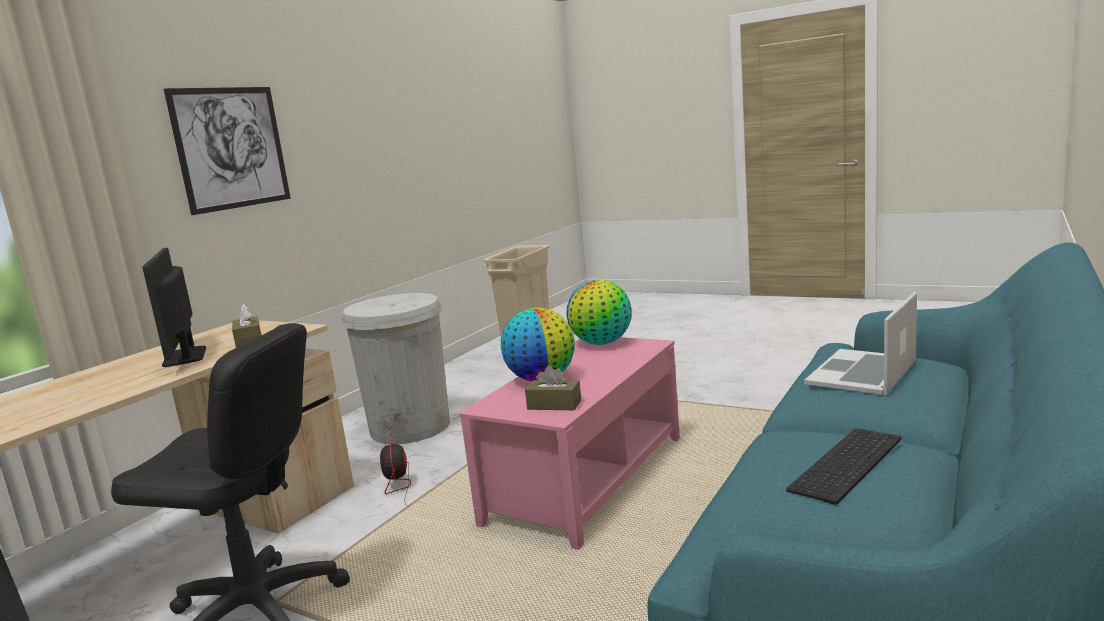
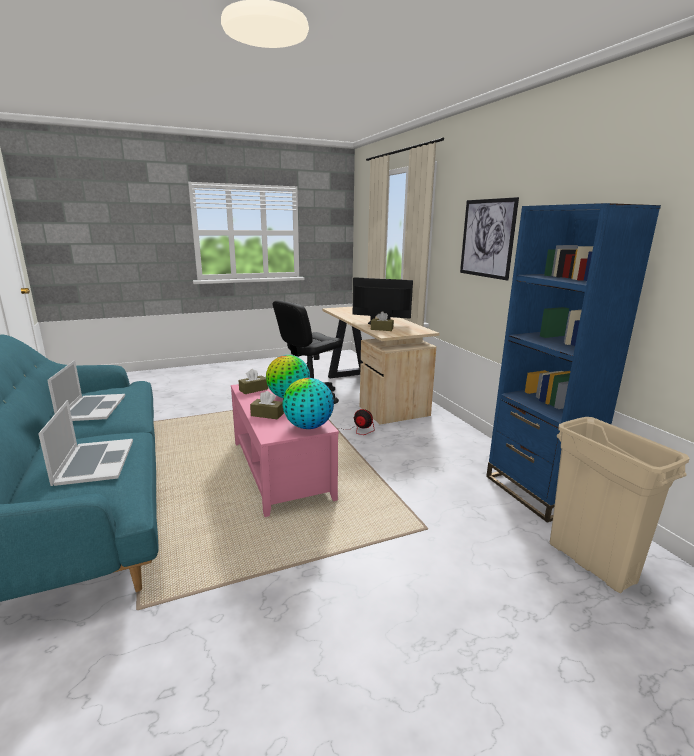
camera: 125 degrees right, 5 degrees up
white trash can [341,293,450,444] -> none
keyboard [786,428,901,505] -> laptop [47,360,125,421]
none -> brown tissue box [250,391,284,420]
none -> blue bookcase [486,203,661,522]

